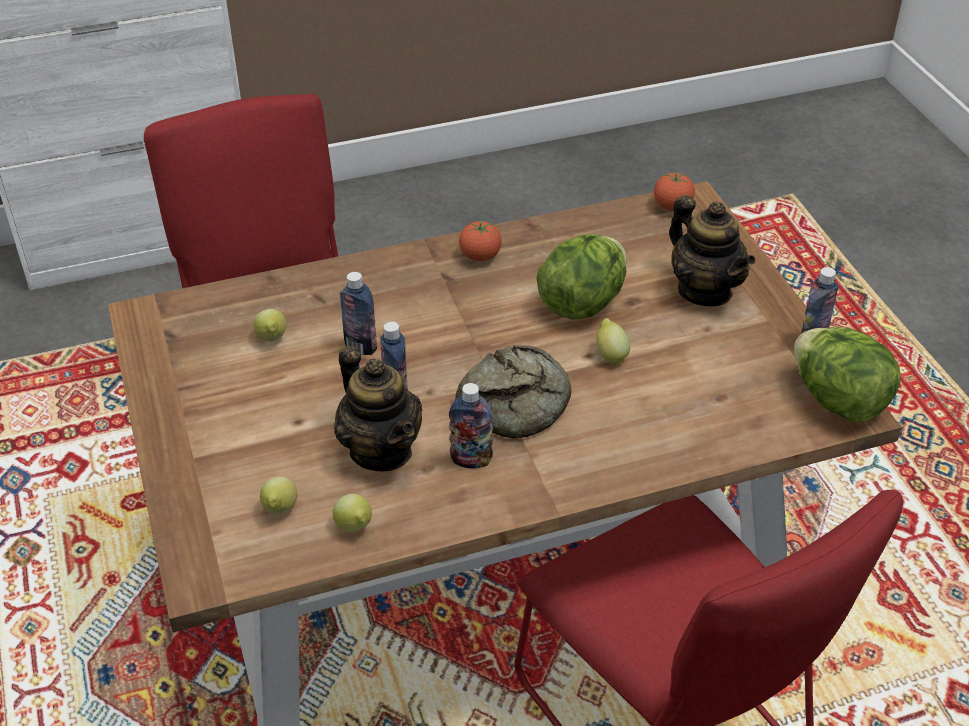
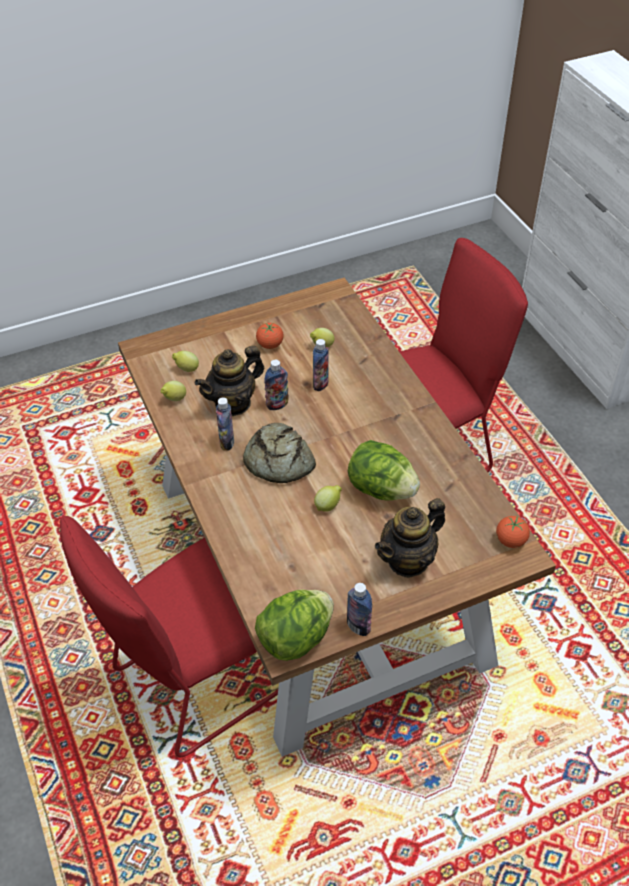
camera: 85 degrees right, 5 degrees up
tomato [459,220,502,261] -> tomato moved to [256,323,284,349]

